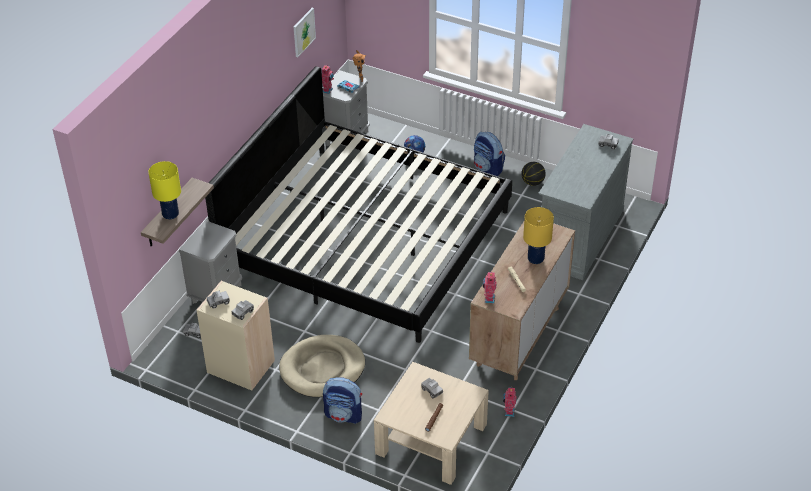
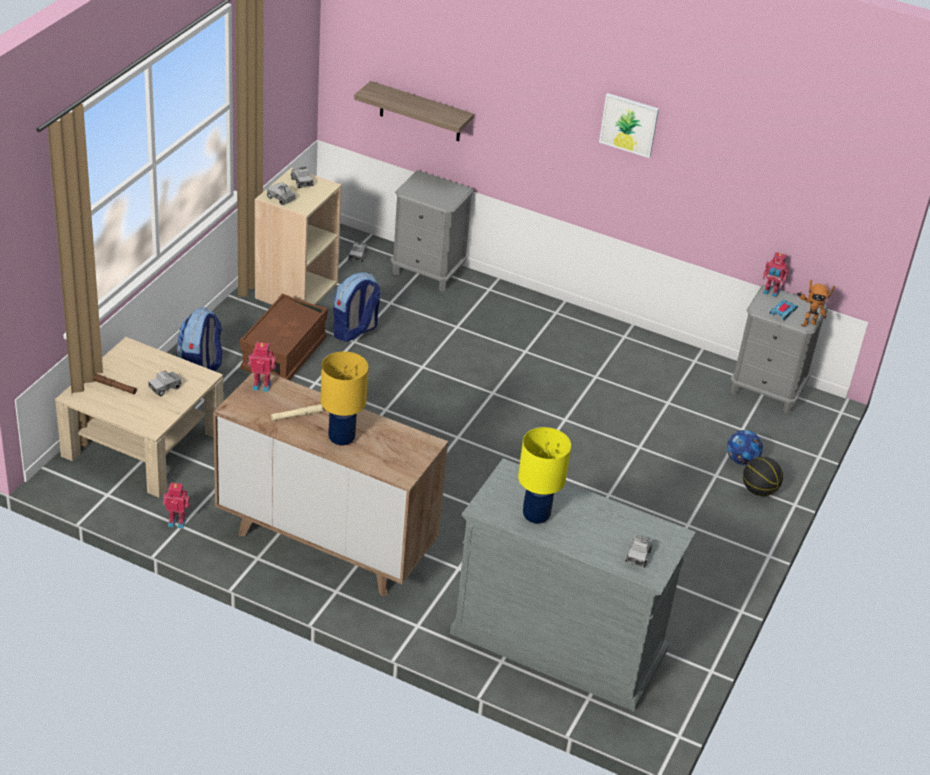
camera: 85 degrees right, 5 degrees down
yellow table lamp [148,161,181,219] -> yellow table lamp moved to [518,427,571,524]
bed [205,66,512,343] -> none
beige dog bed [279,335,365,397] -> brown storage box [240,294,328,381]
picture [294,8,316,57] -> picture moved to [599,93,659,158]
backpack [474,132,505,176] -> backpack moved to [334,272,381,342]
basketball [521,162,546,186] -> basketball moved to [743,457,783,496]

